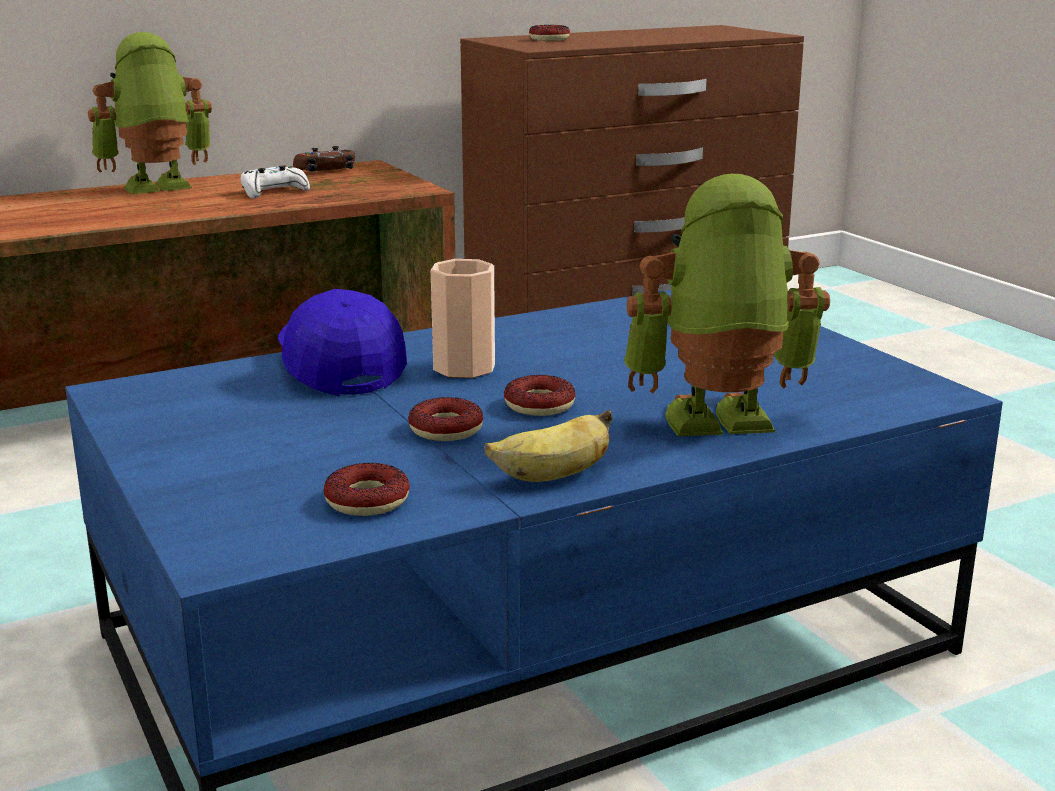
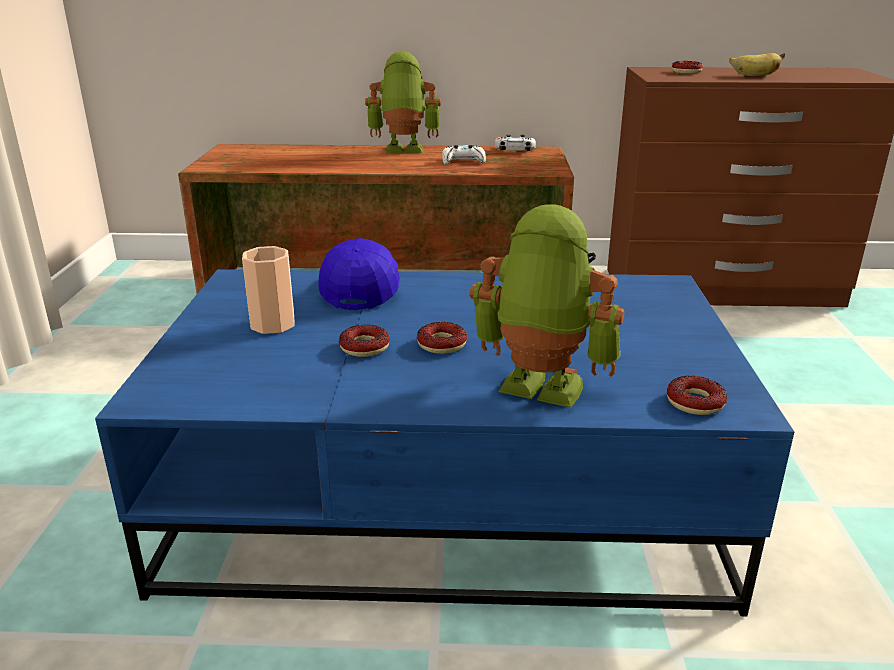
camera: 30 degrees right, 5 degrees up
brown game controller [293,146,355,172] -> white game controller [495,134,536,151]
donut [324,463,410,516] -> donut moved to [667,376,727,415]
cup [431,259,495,378] -> cup moved to [242,246,295,334]
banana [484,409,612,482] -> banana moved to [729,53,785,76]

